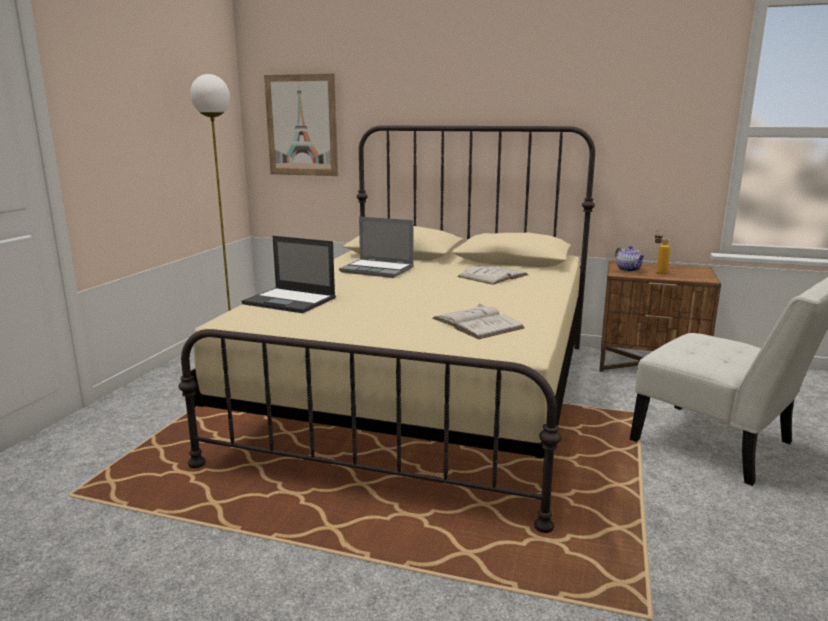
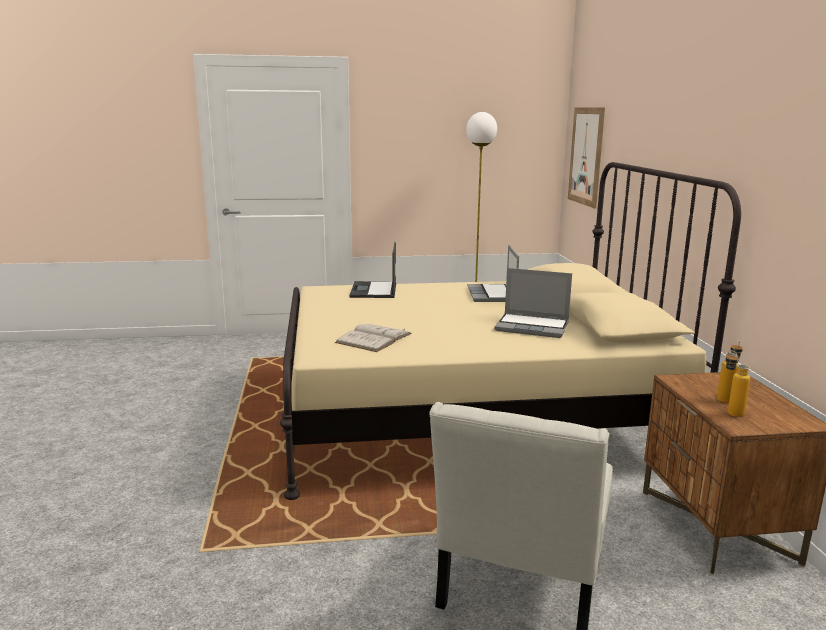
camera: 65 degrees right, 0 degrees up
white book [457,266,528,285] -> laptop [494,268,572,338]
teapot [615,246,645,272] -> none
none -> bottle [726,350,750,417]

